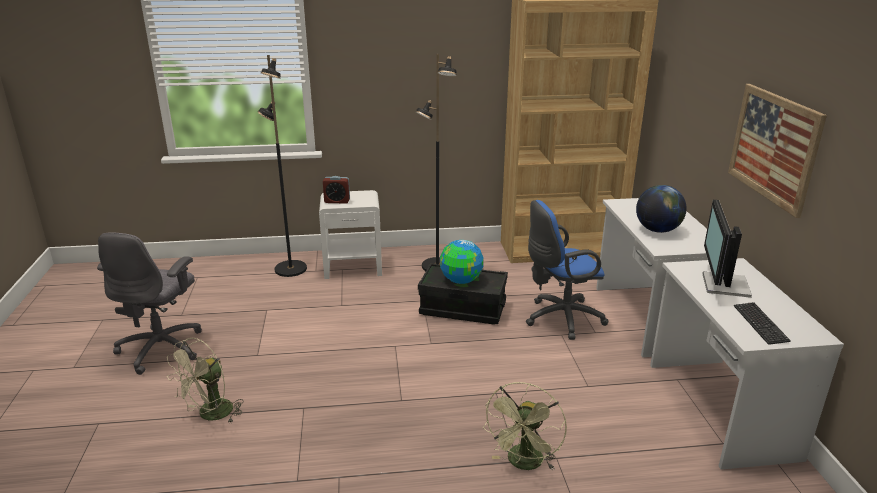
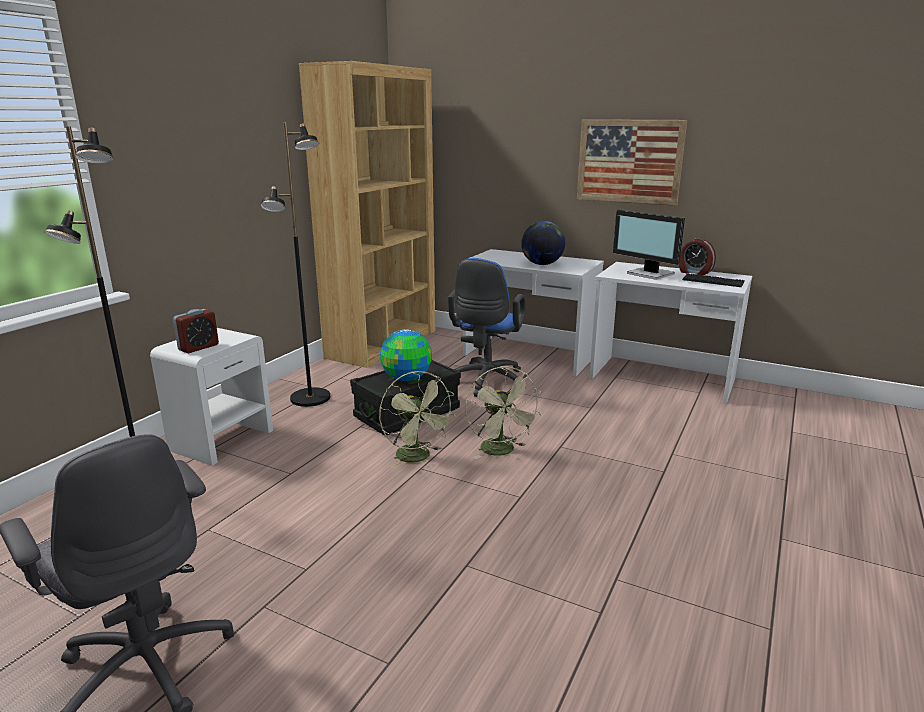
camera: 55 degrees left, 5 degrees down
beige fan [167,338,244,424] -> beige fan moved to [465,366,541,459]
green fan [483,382,567,470] -> green fan moved to [379,371,456,468]
none -> alarm clock [679,238,716,275]

